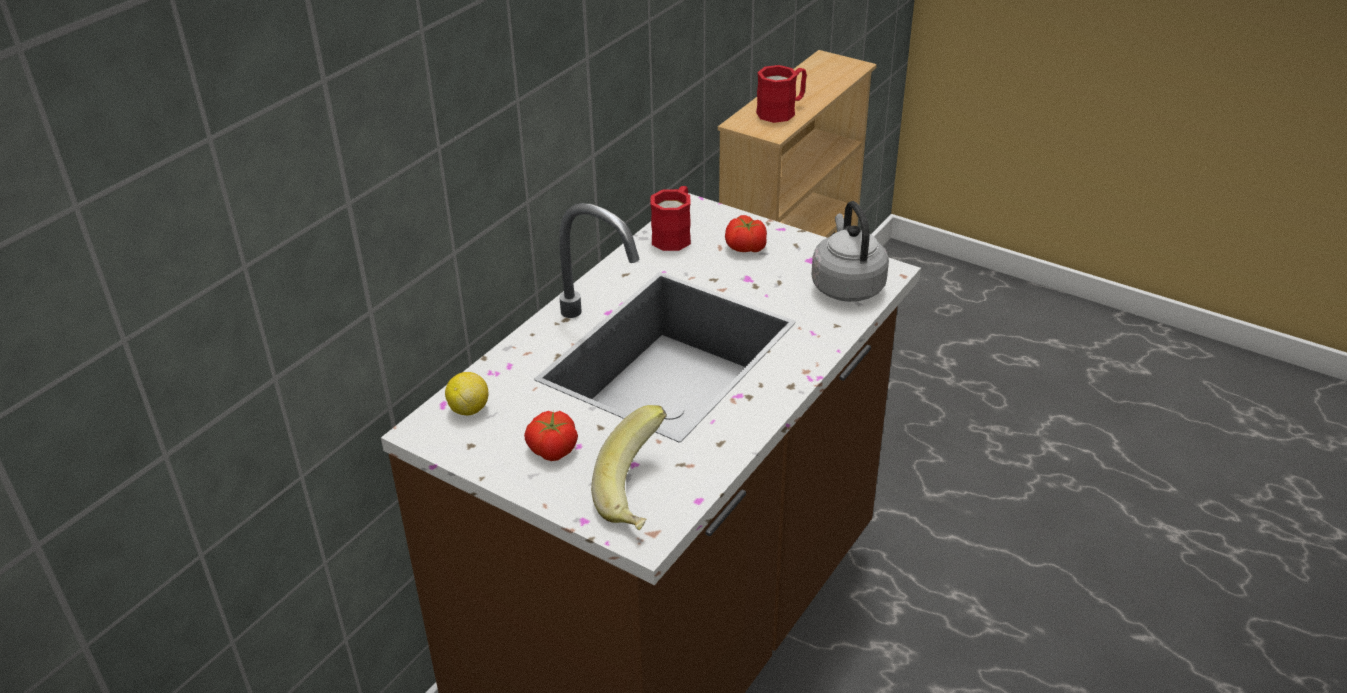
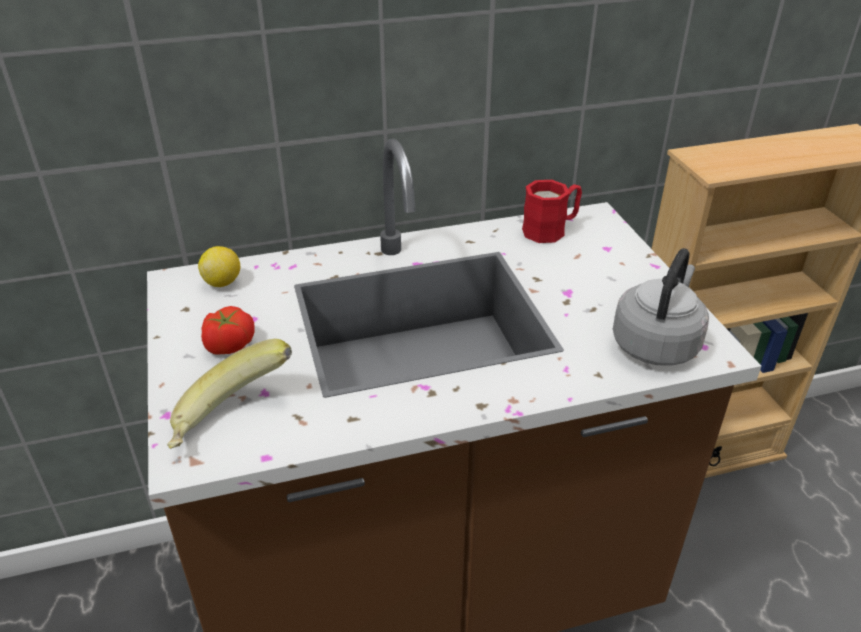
camera: 40 degrees right, 0 degrees up
tomato [725,215,767,252] -> none
red mug [756,65,807,123] -> none

